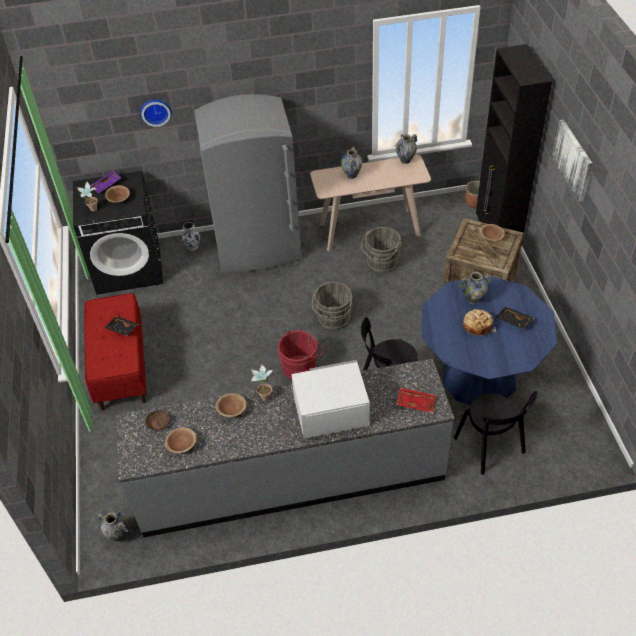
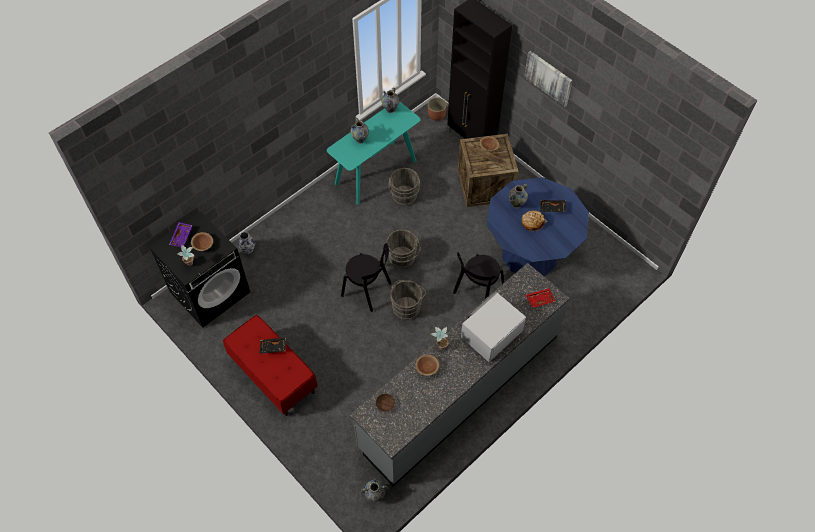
camera: 35 degrees left, 10 degrees up
wall clock [140,99,172,127] -> none
brown bowl [165,427,196,453] -> none
grey fridge [194,94,302,272] -> none
red bucket [278,330,323,380] -> grey bucket [390,280,426,320]
beige console table [310,155,431,251] -> turquoise console table [327,101,421,205]
black chair [454,391,537,475] -> black chair moved to [341,243,392,312]

